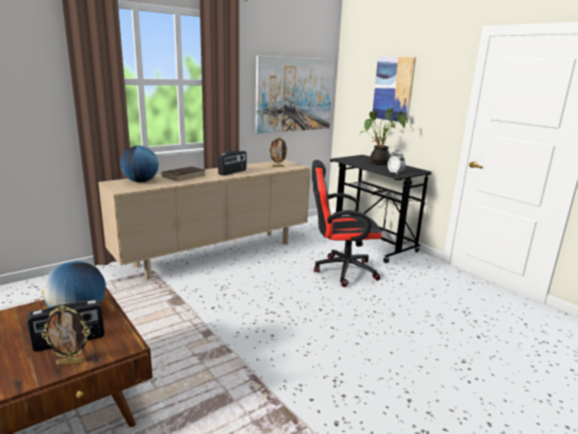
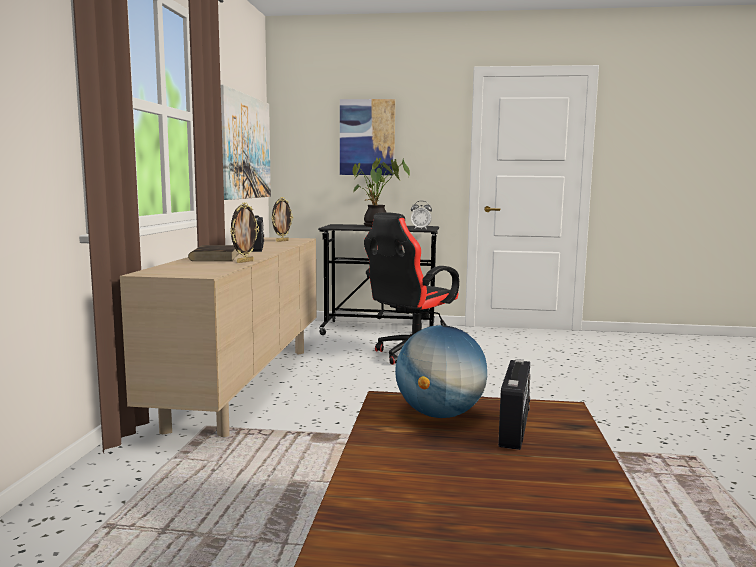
camera: 45 degrees left, 10 degrees down
picture frame [41,306,90,365] -> picture frame moved to [230,202,259,263]
globe [120,146,159,182] -> none

